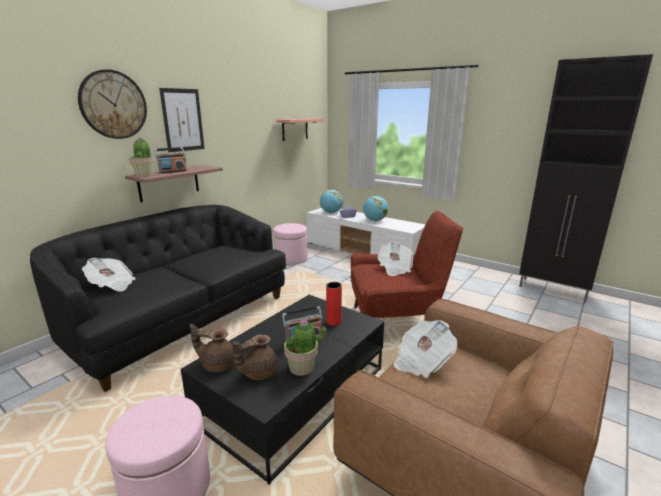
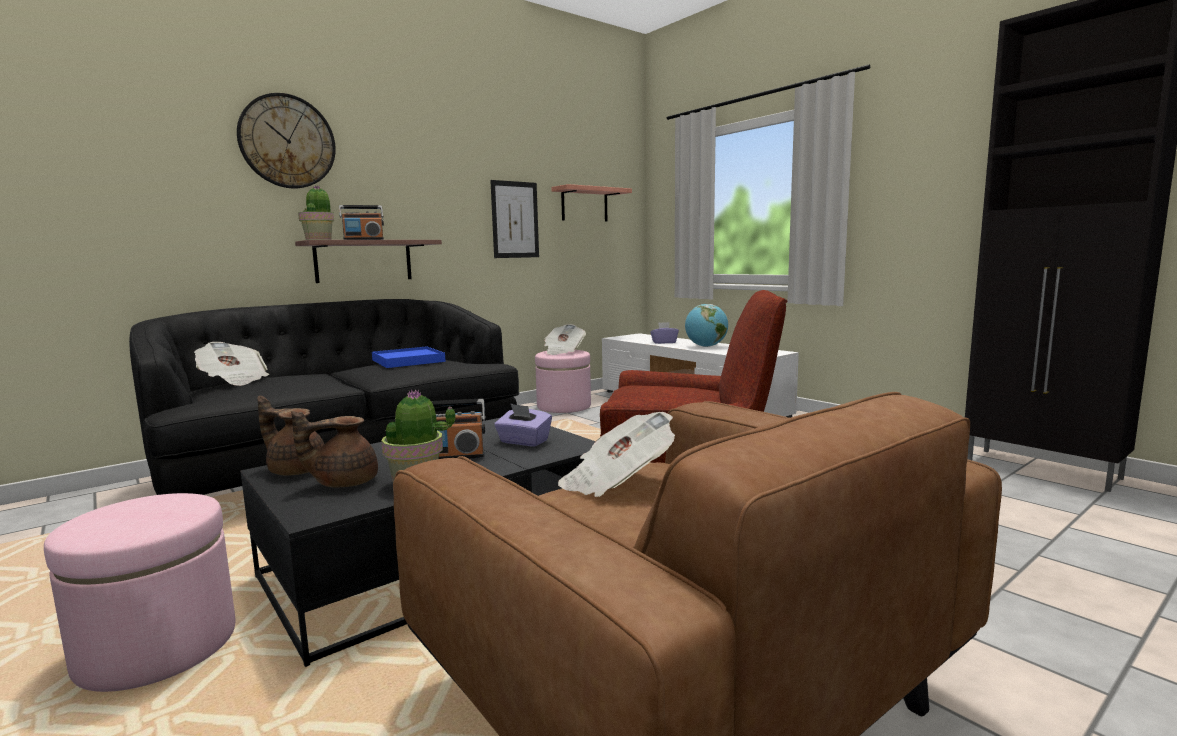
camera: 15 degrees right, 10 degrees down
picture [159,88,205,152] -> picture moved to [490,180,539,258]
globe [320,190,343,213] -> none
red vase [326,282,342,326] -> purple tissue box [494,404,552,447]
newspaper [377,242,414,276] -> newspaper moved to [544,324,586,355]
none -> blue tray [372,346,446,368]

